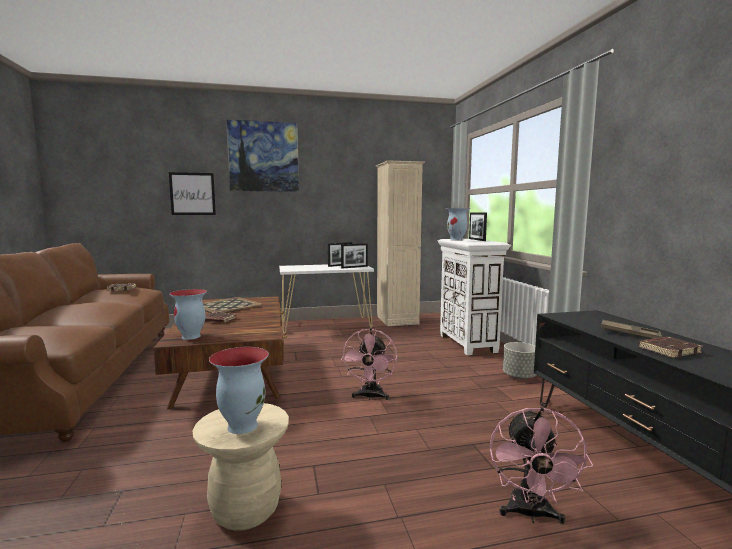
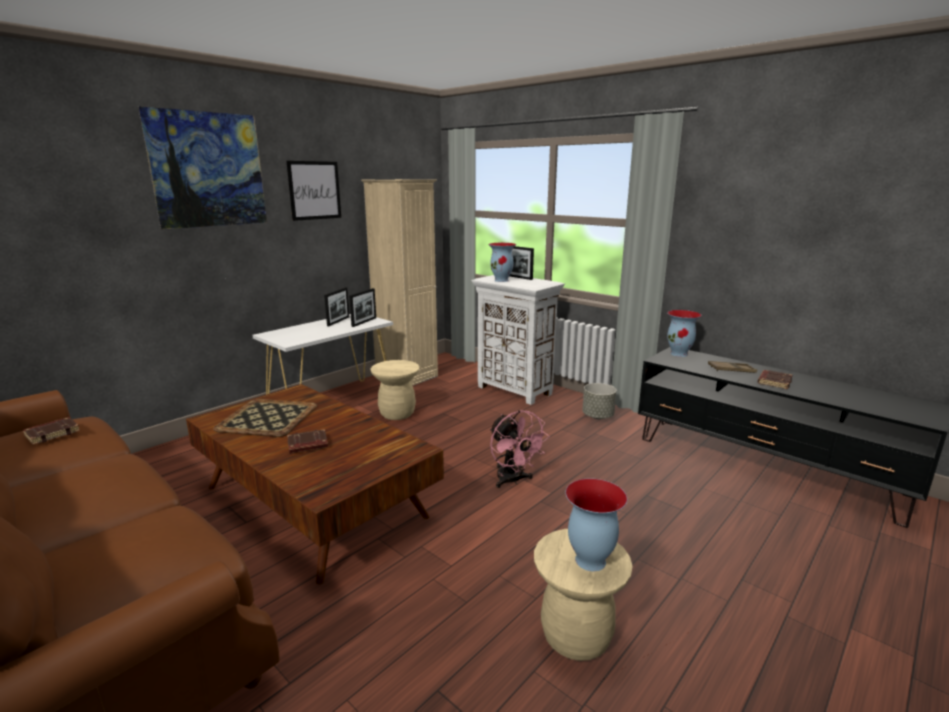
camera: 35 degrees left, 10 degrees up
picture [169,172,216,215] -> picture moved to [286,161,341,221]
vase [169,289,207,340] -> vase moved to [667,310,702,357]
pink fan [490,407,593,524] -> none
none -> beige stool [370,360,420,420]

